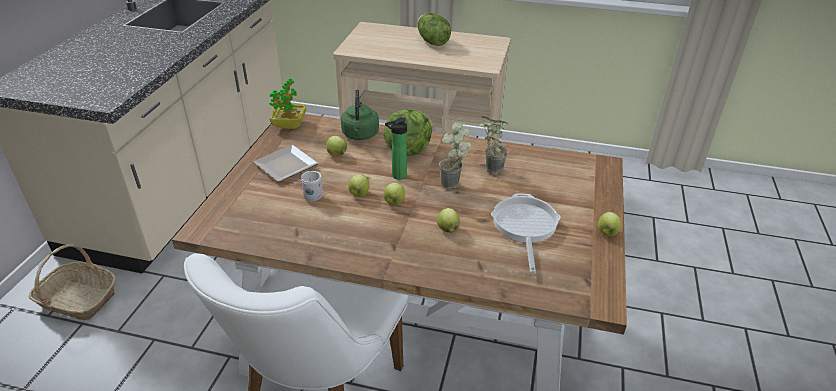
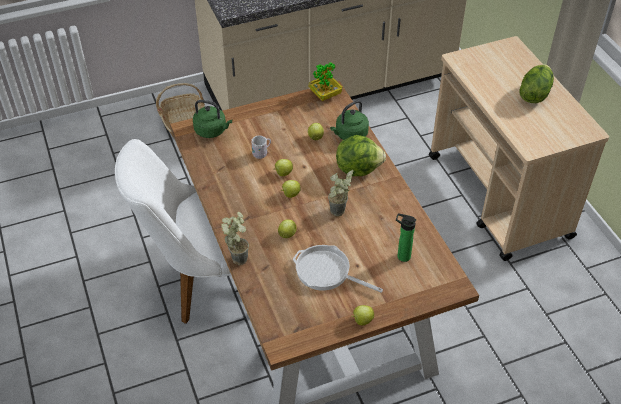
camera: 55 degrees right, 10 degrees up
plate [253,145,318,182] -> none
bottle [385,117,407,180] -> bottle moved to [396,213,416,262]
potted plant [479,116,508,175] -> potted plant moved to [221,212,249,265]
frying pan [491,194,561,274] -> frying pan turned 120 degrees counterclockwise [293,245,383,293]
none -> green kettle [193,100,232,138]

